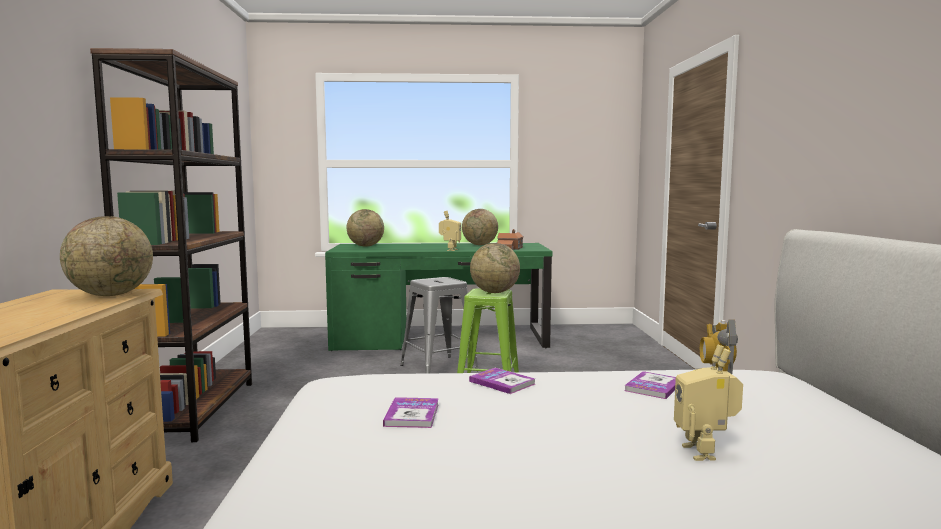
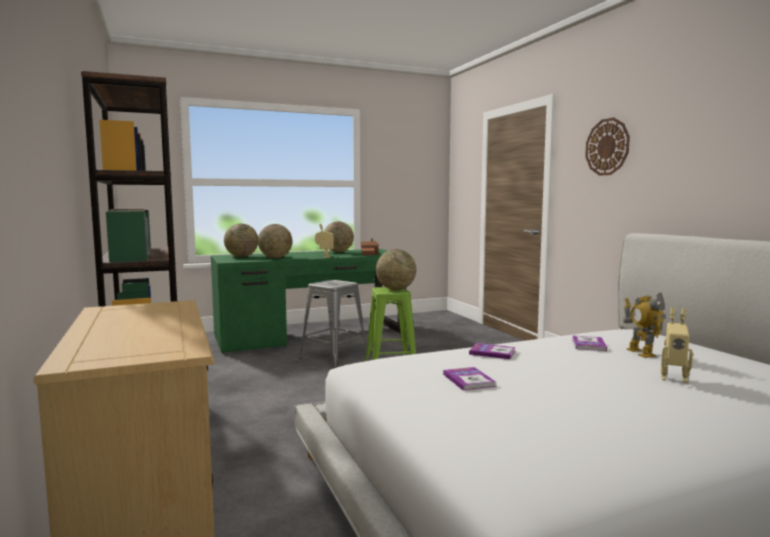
camera: 20 degrees left, 0 degrees up
globe [60,216,153,296] -> globe moved to [258,224,293,258]
toy robot [674,345,743,461] -> toy robot turned 45 degrees counterclockwise [661,308,693,383]
none -> wall clock [585,117,630,176]

